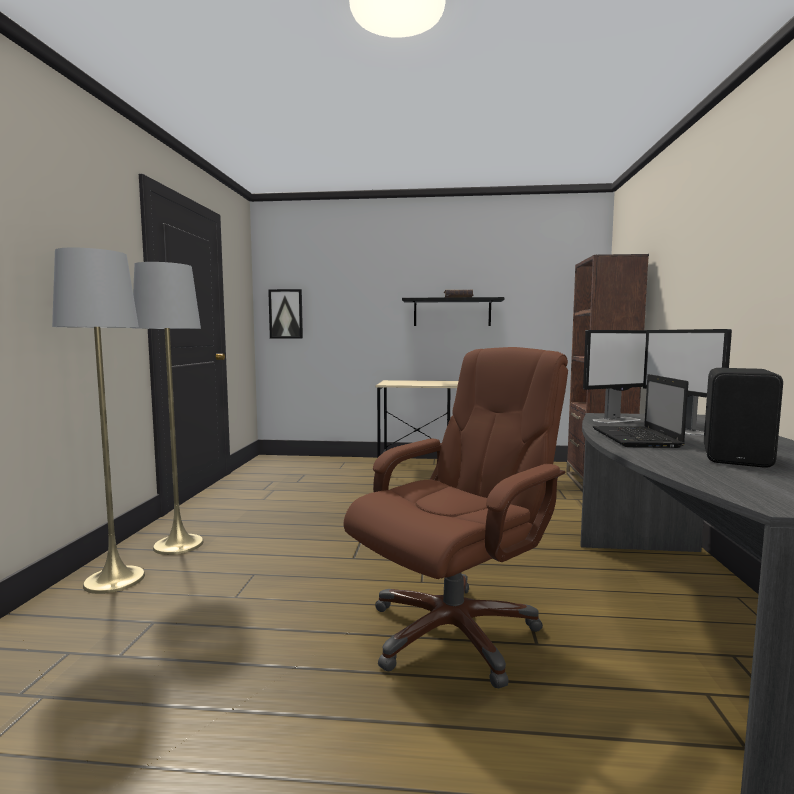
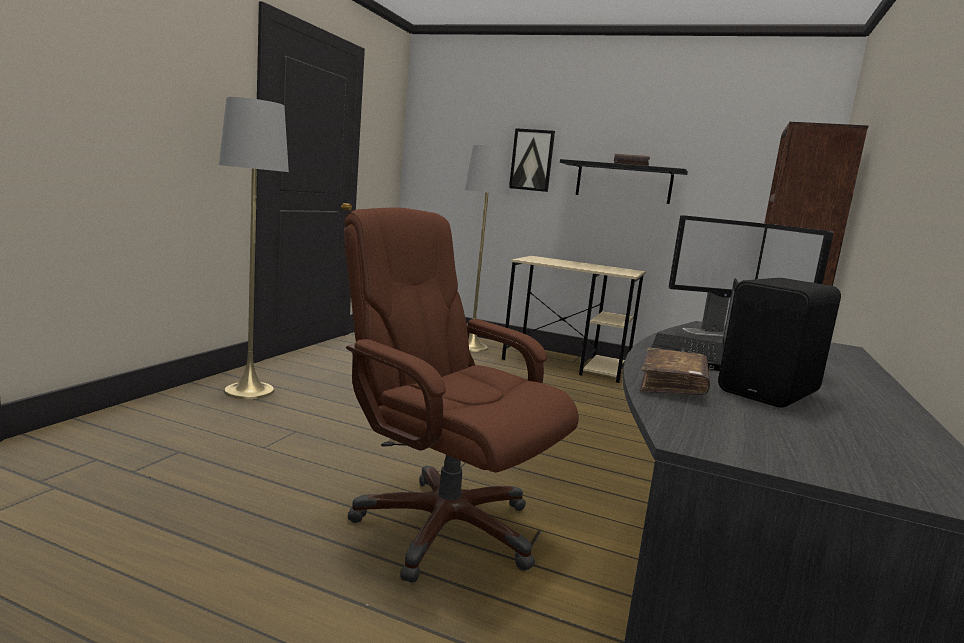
camera: 15 degrees right, 5 degrees up
grey floor lamp [52,248,145,594] -> grey floor lamp moved to [465,145,510,352]
picture [268,289,303,338] -> picture moved to [509,128,555,192]
brown office chair [344,347,568,689] -> brown office chair turned 120 degrees counterclockwise [344,207,579,583]
none -> brown book [640,348,710,395]

